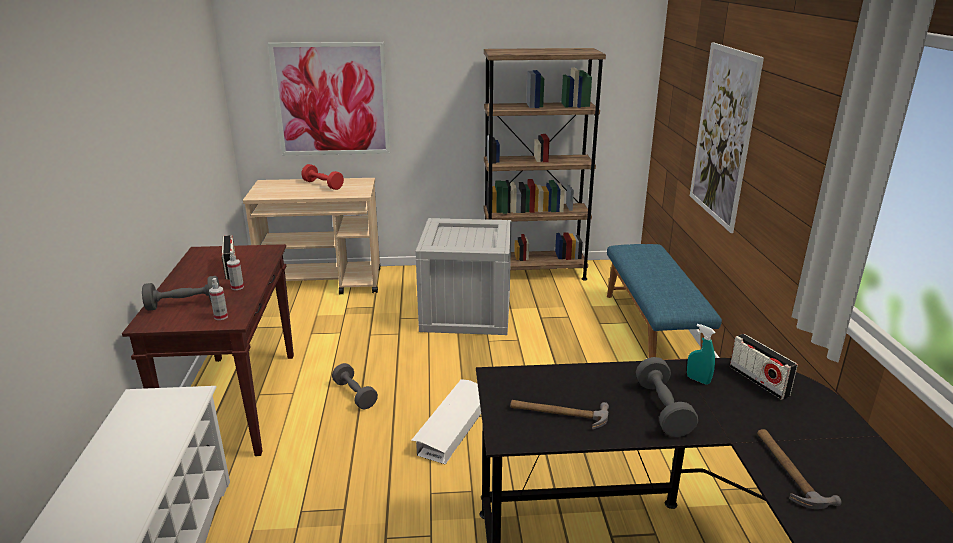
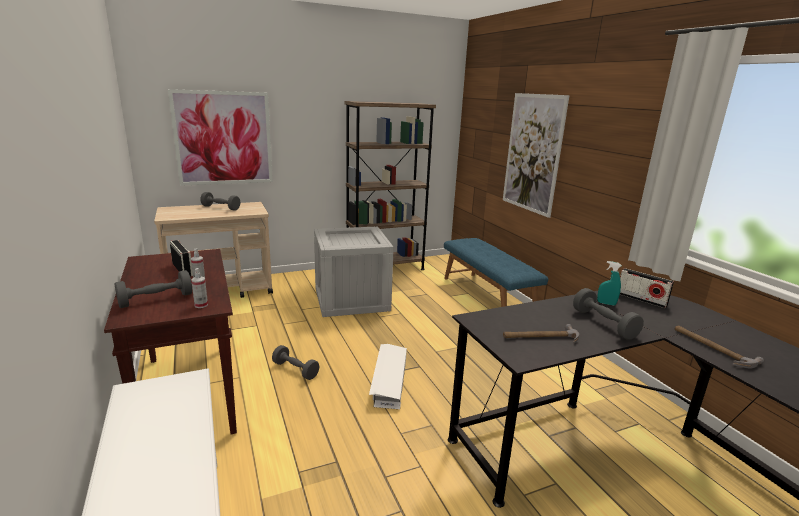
camera: 20 degrees left, 5 degrees down
red dumbbell [301,164,344,190] -> grey dumbbell [200,192,240,210]

